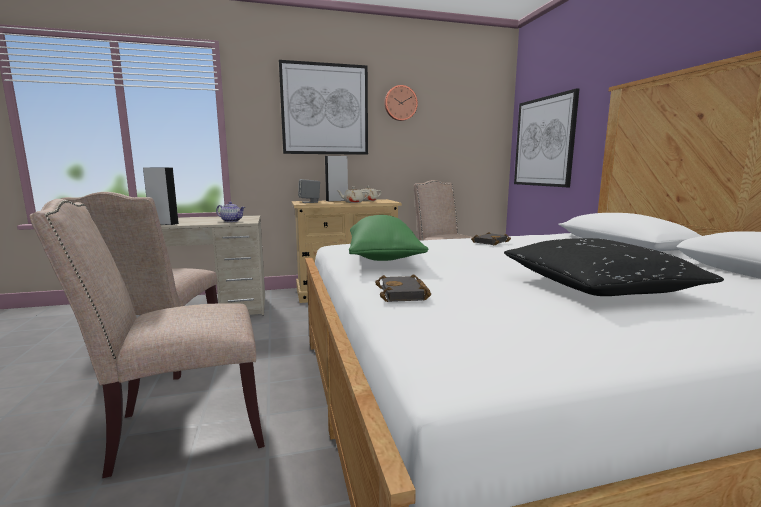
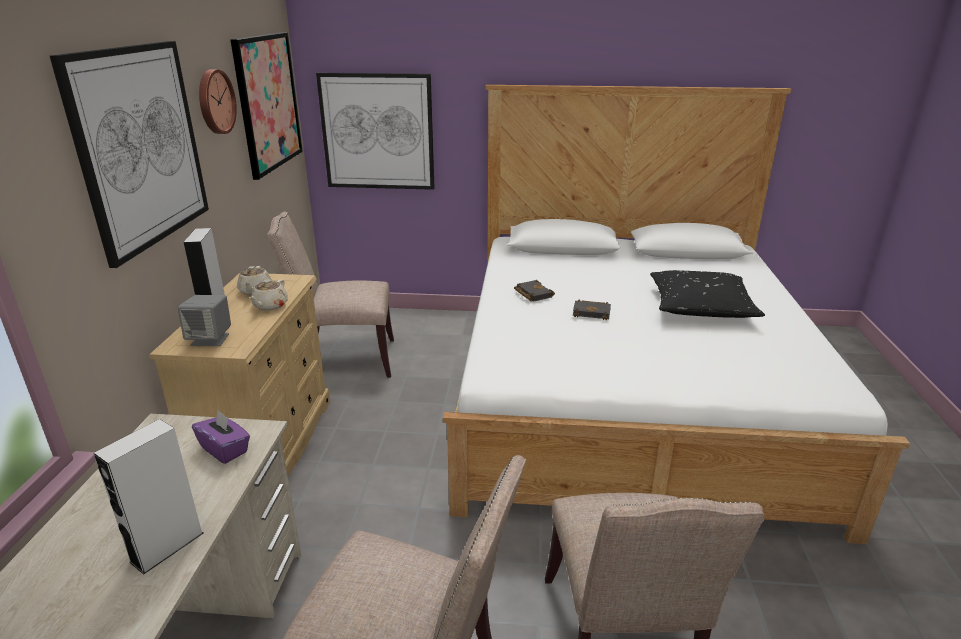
camera: 70 degrees left, 15 degrees up
teapot [216,202,245,222] -> purple tissue box [192,410,250,464]
green pillow [349,215,428,261] -> none
black book [375,274,431,302] -> black book moved to [573,299,611,320]
none -> picture [230,32,303,180]

